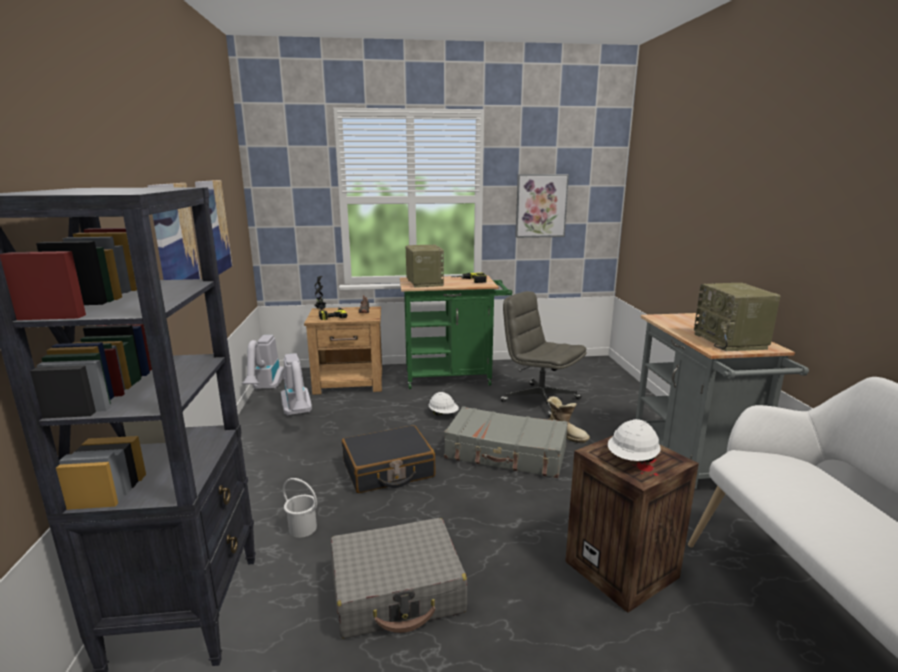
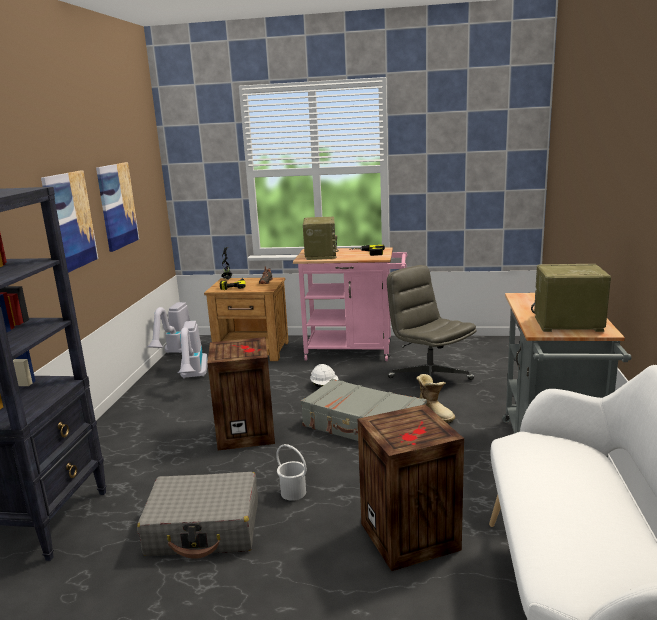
camera: 15 degrees right, 0 degrees up
white bucket [283,478,317,538] -> white bucket moved to [276,444,307,501]
black suitcase [342,425,436,493] -> crate [207,337,275,450]
green cart [400,275,512,389] -> pink cart [293,247,407,361]
picture [515,174,569,238] -> none
white hard hat [608,419,661,462] -> none
radio [694,283,781,351] -> radio turned 90 degrees clockwise [531,264,611,332]

